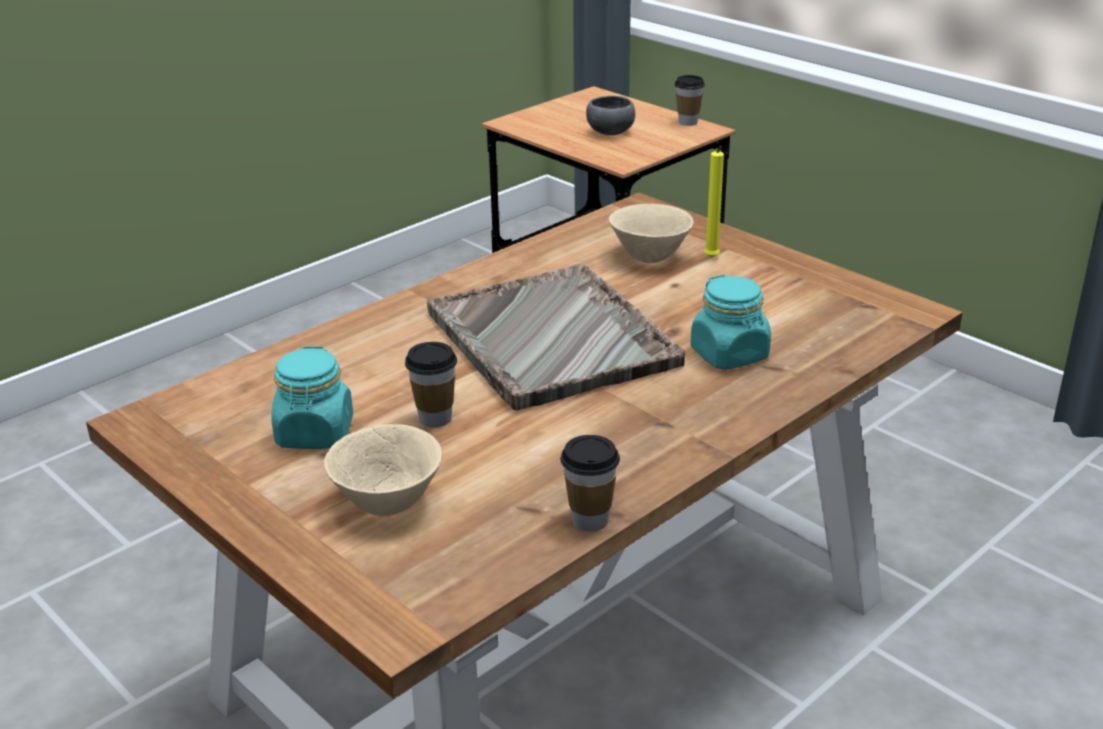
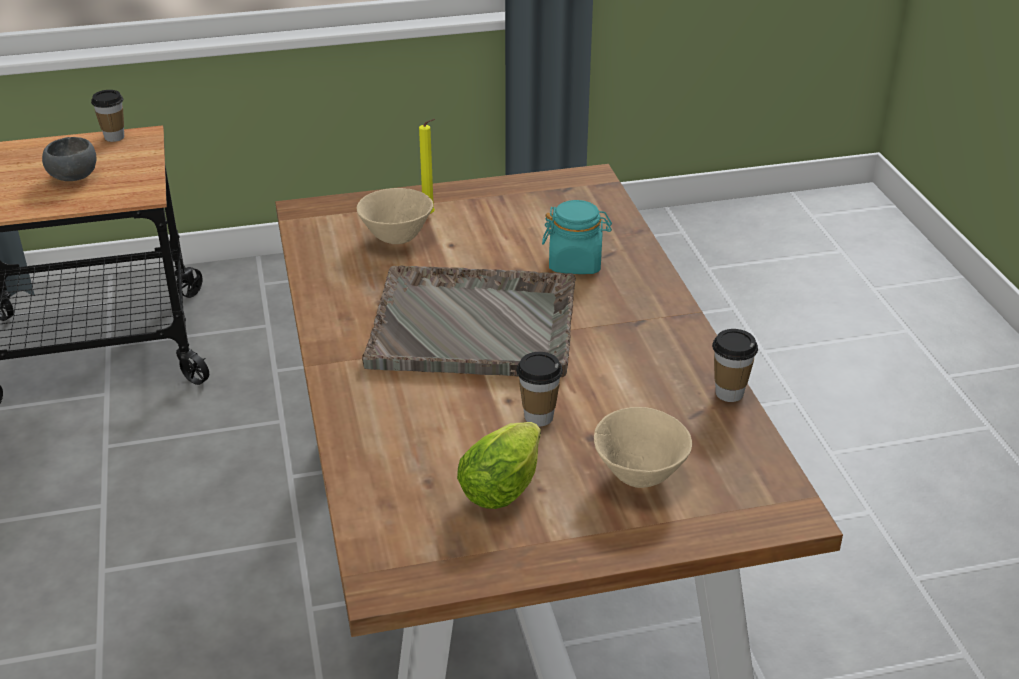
camera: 60 degrees left, 5 degrees up
turquoise jar [271,346,353,449] -> lettuce [457,422,541,509]

